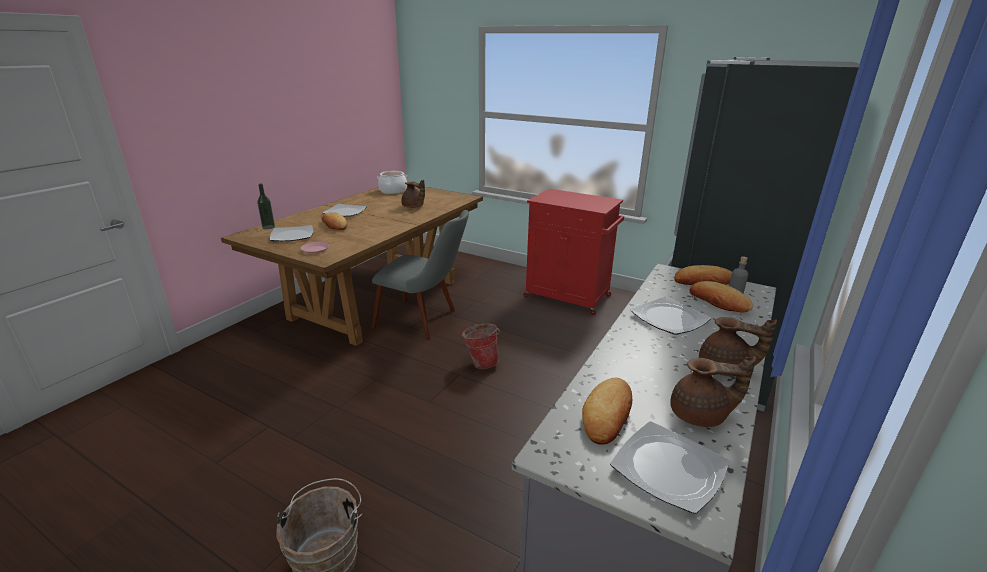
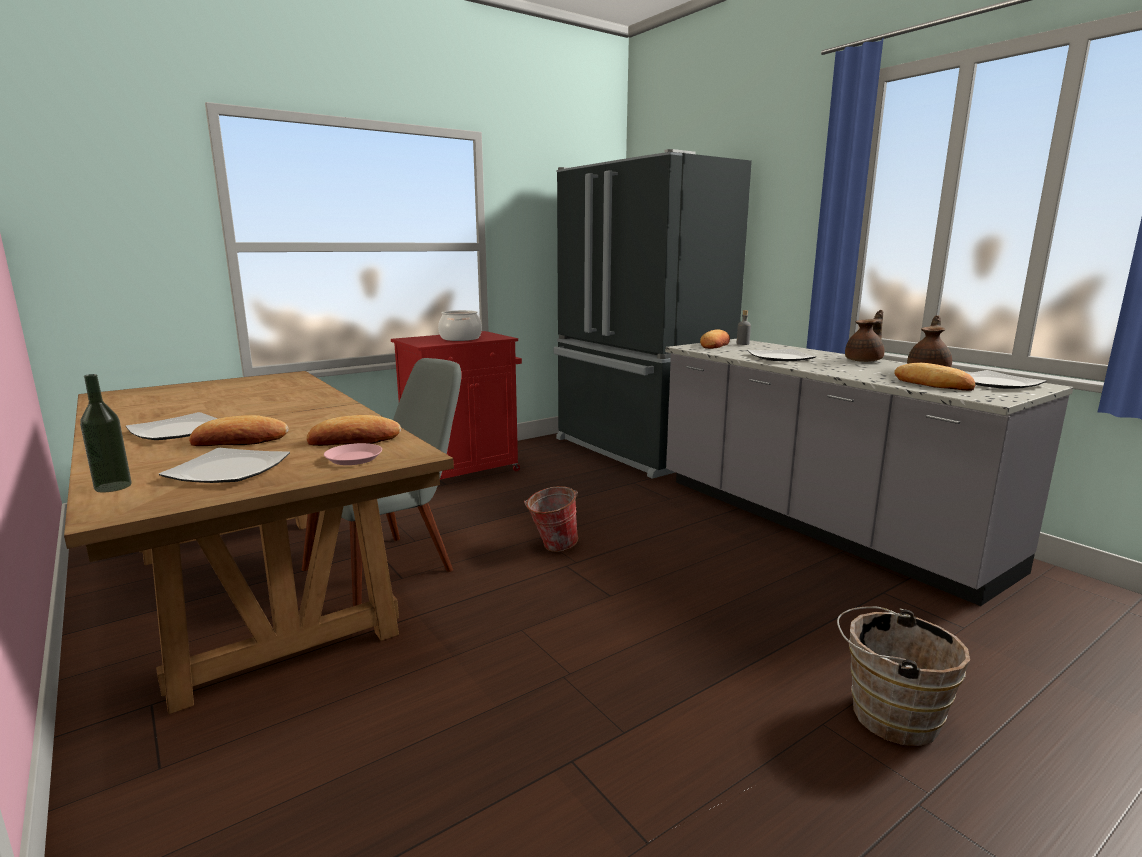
camera: 65 degrees left, 10 degrees down
cooking pot [377,171,407,194] -> cooking pot moved to [438,310,482,341]
brown teapot [401,180,425,208] -> none
bread [690,281,753,313] -> bread moved to [307,415,401,446]

